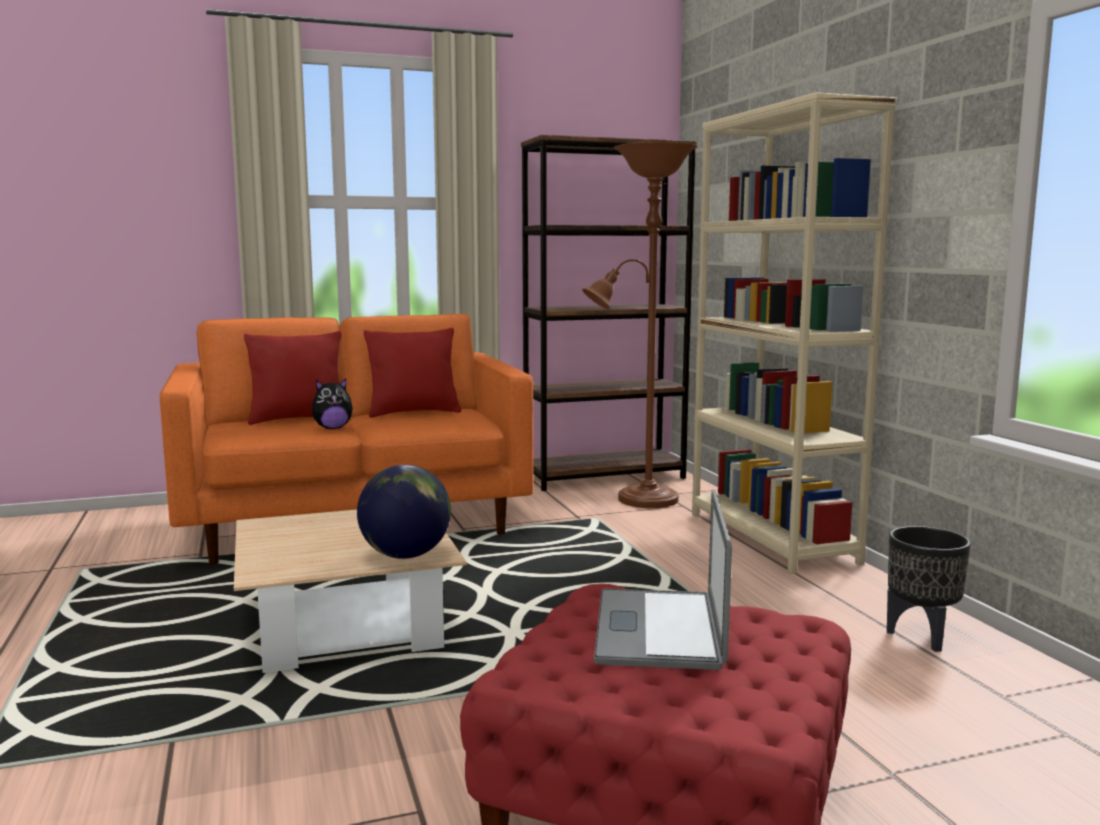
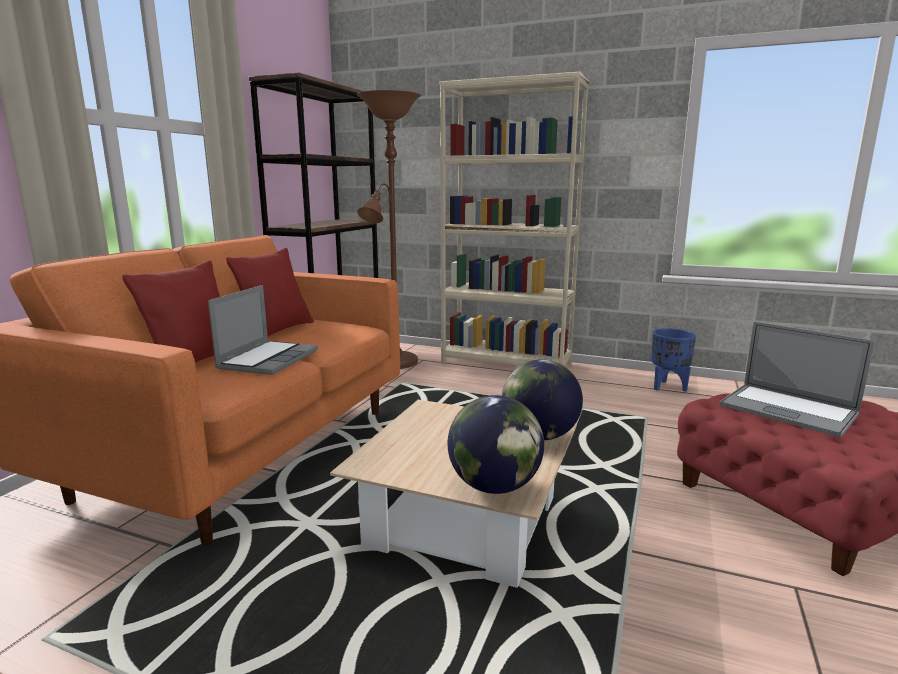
camera: 50 degrees left, 5 degrees up
plush toy [312,379,353,429] -> laptop [208,285,318,375]
black planter [887,526,971,652] -> blue planter [651,328,696,391]
none -> globe [448,395,544,494]

